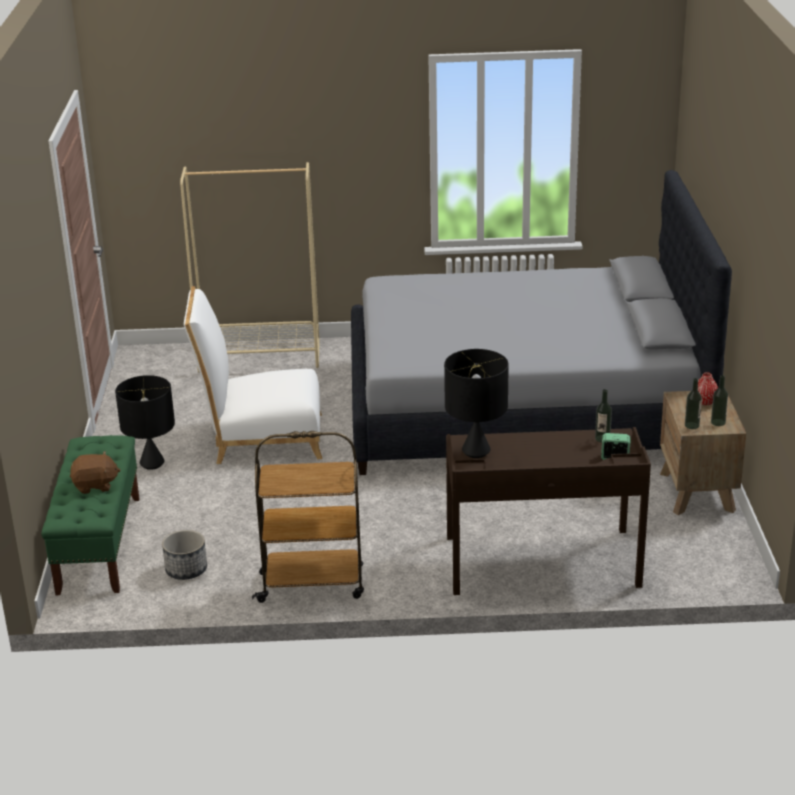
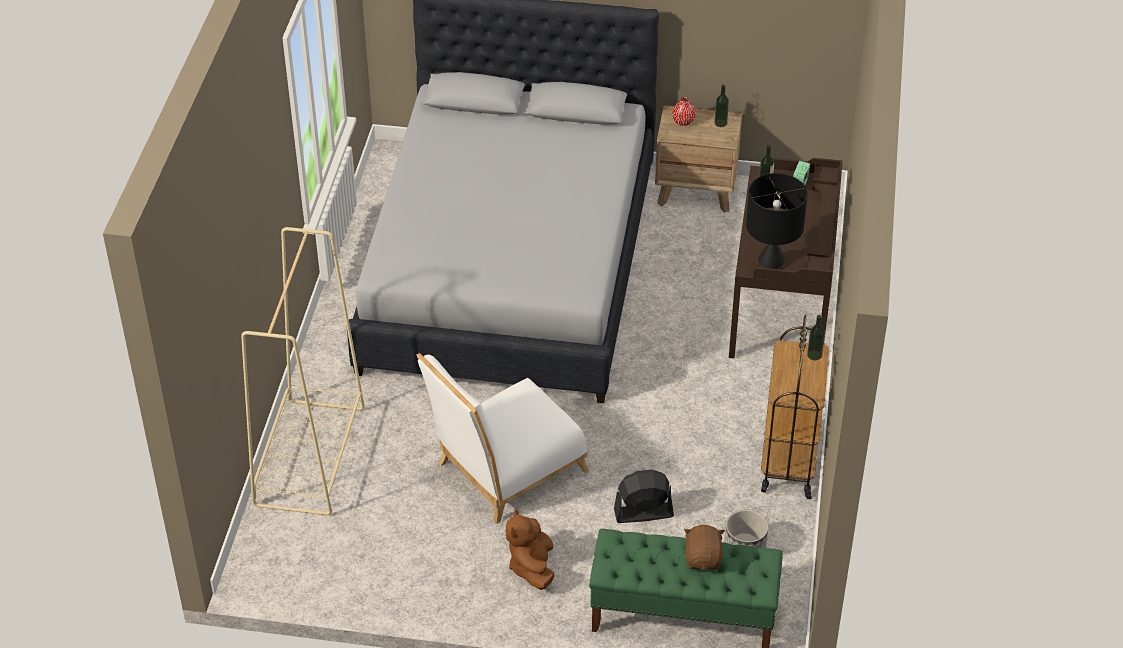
camera: 80 degrees left, 15 degrees up
black table lamp [115,375,175,470] -> brown plush toy [506,509,554,590]
white chair [184,286,322,464] -> white chair turned 45 degrees clockwise [417,353,589,524]
bottle [685,378,702,429] -> bottle moved to [807,315,825,360]
none -> black fan [614,470,674,523]

